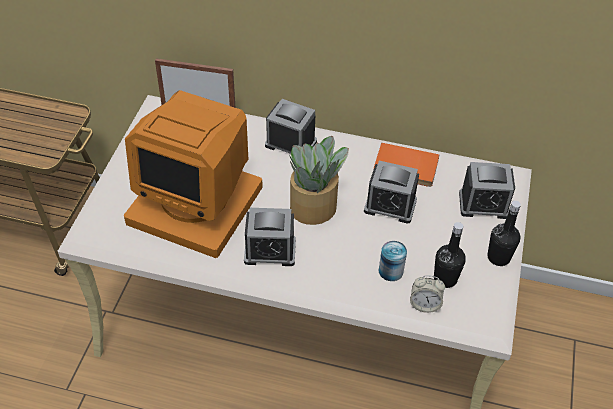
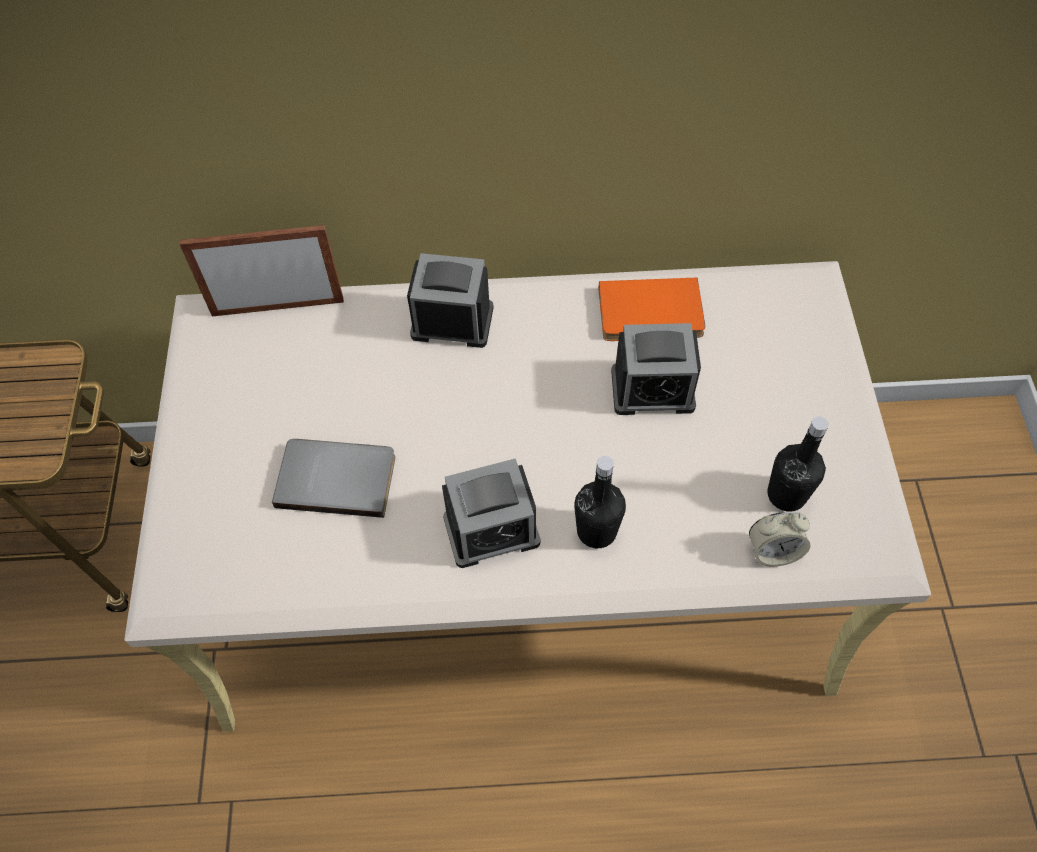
camera: 15 degrees left, 10 degrees up
monitor [124,90,263,258] -> grey book [272,439,395,518]
potted plant [289,136,349,225] -> none
can [379,241,407,281] -> none
alarm clock [459,162,515,219] -> none
black bottle [487,201,521,266] -> black bottle moved to [574,456,626,548]

